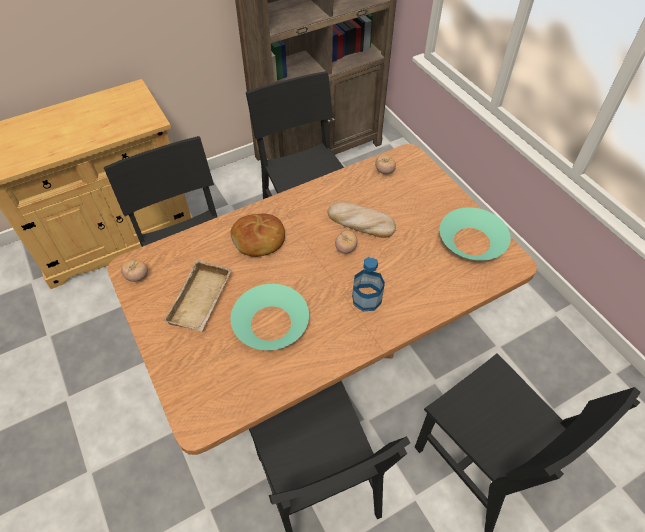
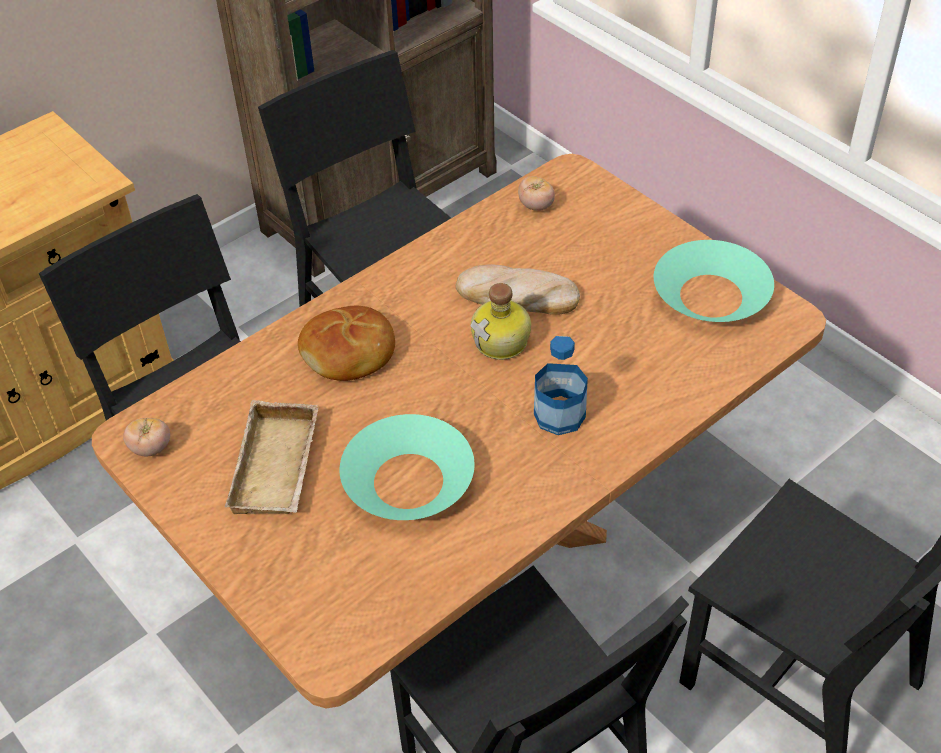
camera: 10 degrees left, 5 degrees down
tomato [335,231,357,254] -> bottle [470,283,531,360]

